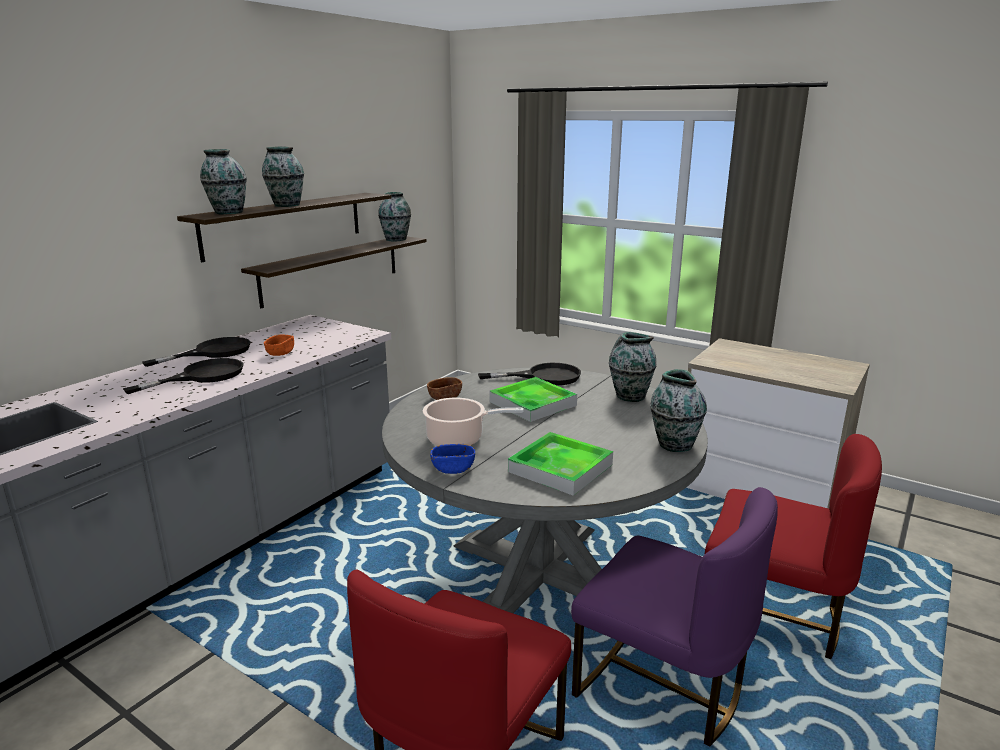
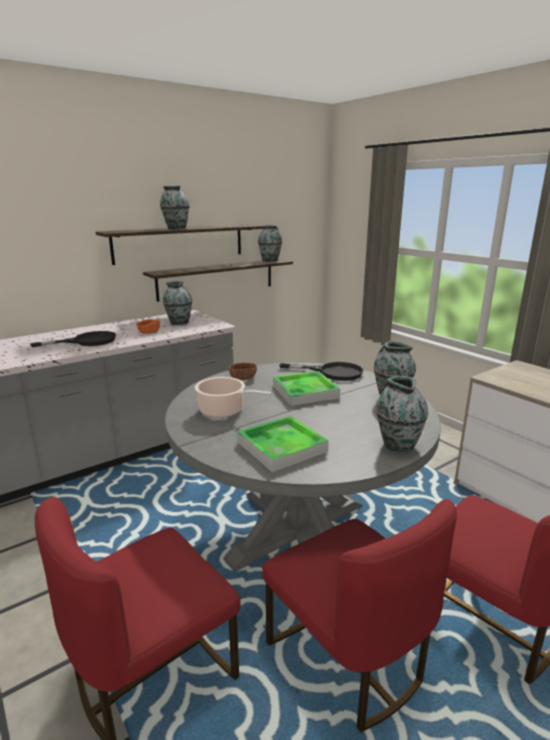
camera: 20 degrees right, 0 degrees up
black frying pan [142,337,251,367] -> none
vase [200,149,247,214] -> vase moved to [163,281,192,325]
blue bowl [430,444,475,474] -> none
purple chair [571,487,778,747] -> red chair [262,499,457,732]

